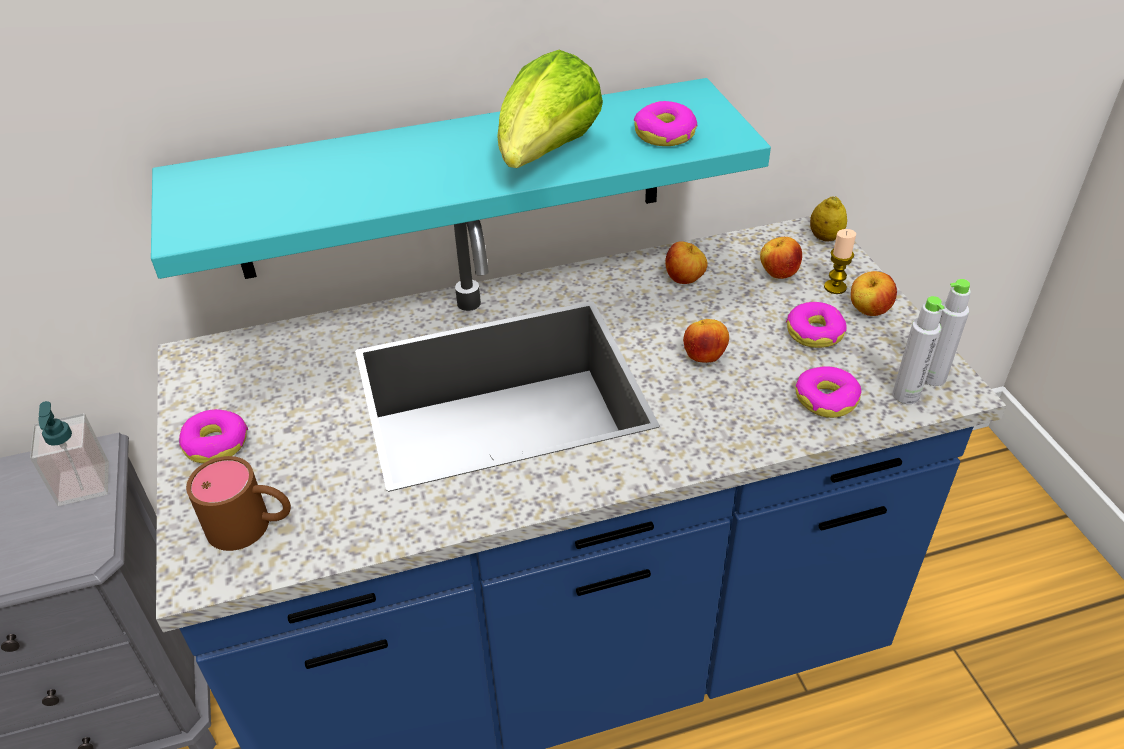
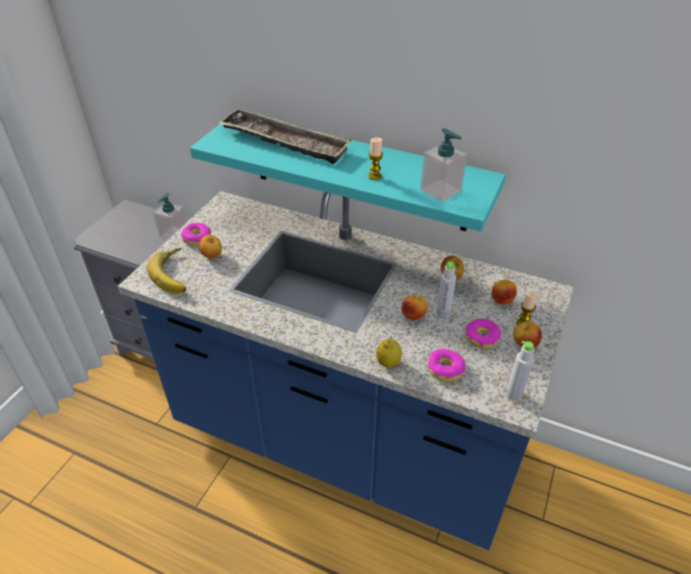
camera: 40 degrees right, 0 degrees up
brown mug [186,456,291,551] -> banana [147,248,186,294]
lettuce [497,50,603,168] -> candle [368,138,383,180]
donut [634,101,697,146] -> soap dispenser [420,128,468,203]
lemon [810,196,847,241] -> lemon moved to [376,339,402,368]
grey bottle [893,296,945,404] -> grey bottle moved to [436,261,456,318]
none -> apple [199,235,222,259]
none -> tray [218,108,352,164]

